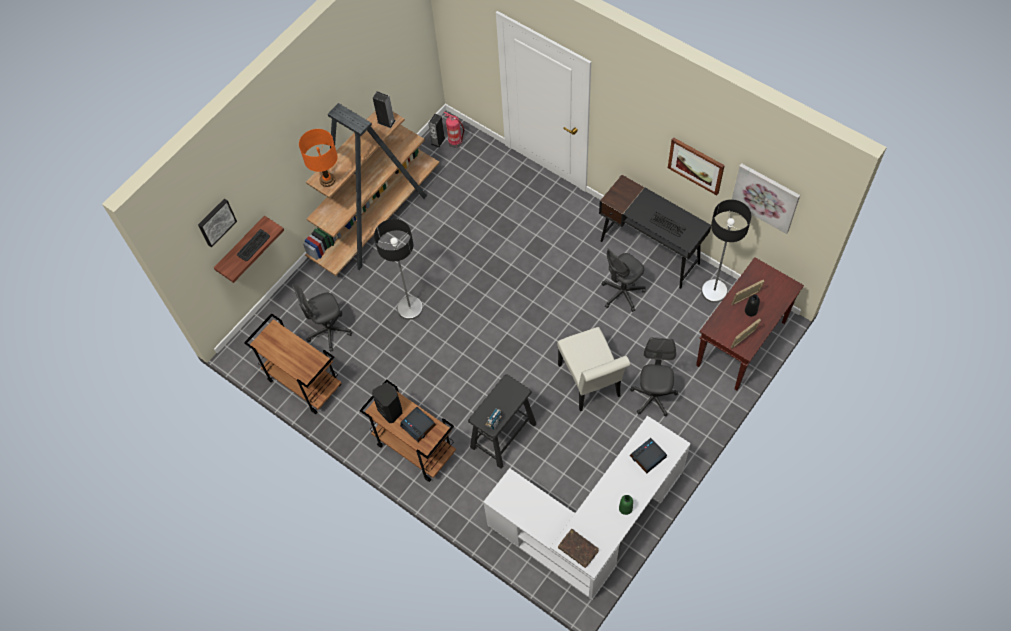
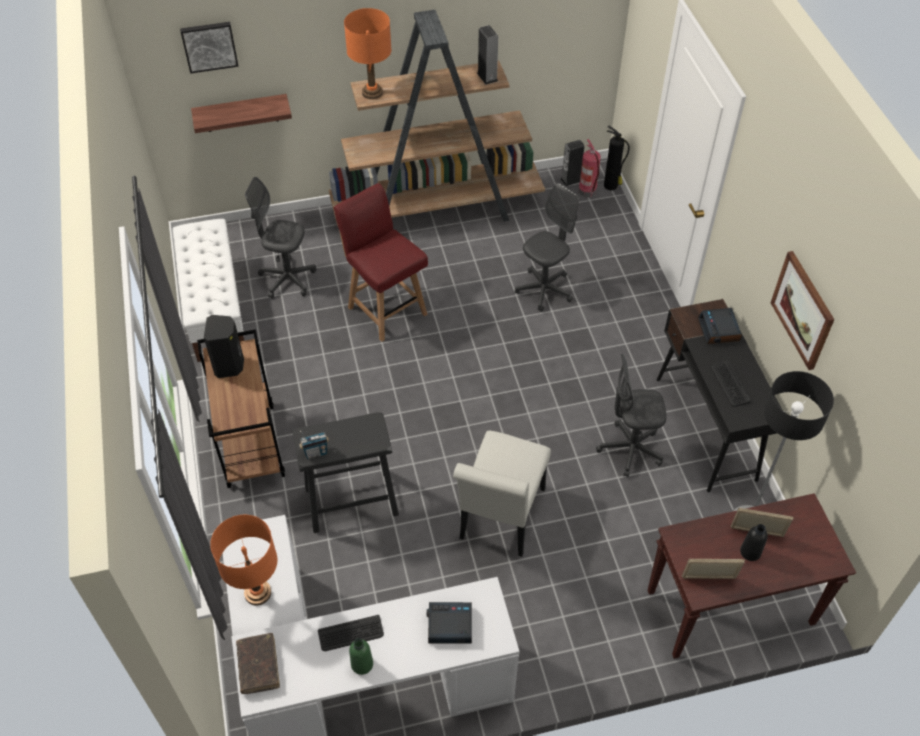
camera: 35 degrees right, 10 degrees down
keyboard [237,229,270,261] -> keyboard moved to [318,615,384,651]
brown cart [244,313,341,414] -> white bench [173,219,244,362]
floor lamp [374,219,423,320] -> red chair [334,183,428,342]
alarm clock [400,407,436,442] -> alarm clock moved to [698,308,742,344]
grey office chair [630,337,678,416] -> grey office chair moved to [515,183,579,312]
picture [732,163,800,234] -> none
none -> orange table lamp [210,515,277,606]
none -> fire extinguisher [604,126,630,190]

